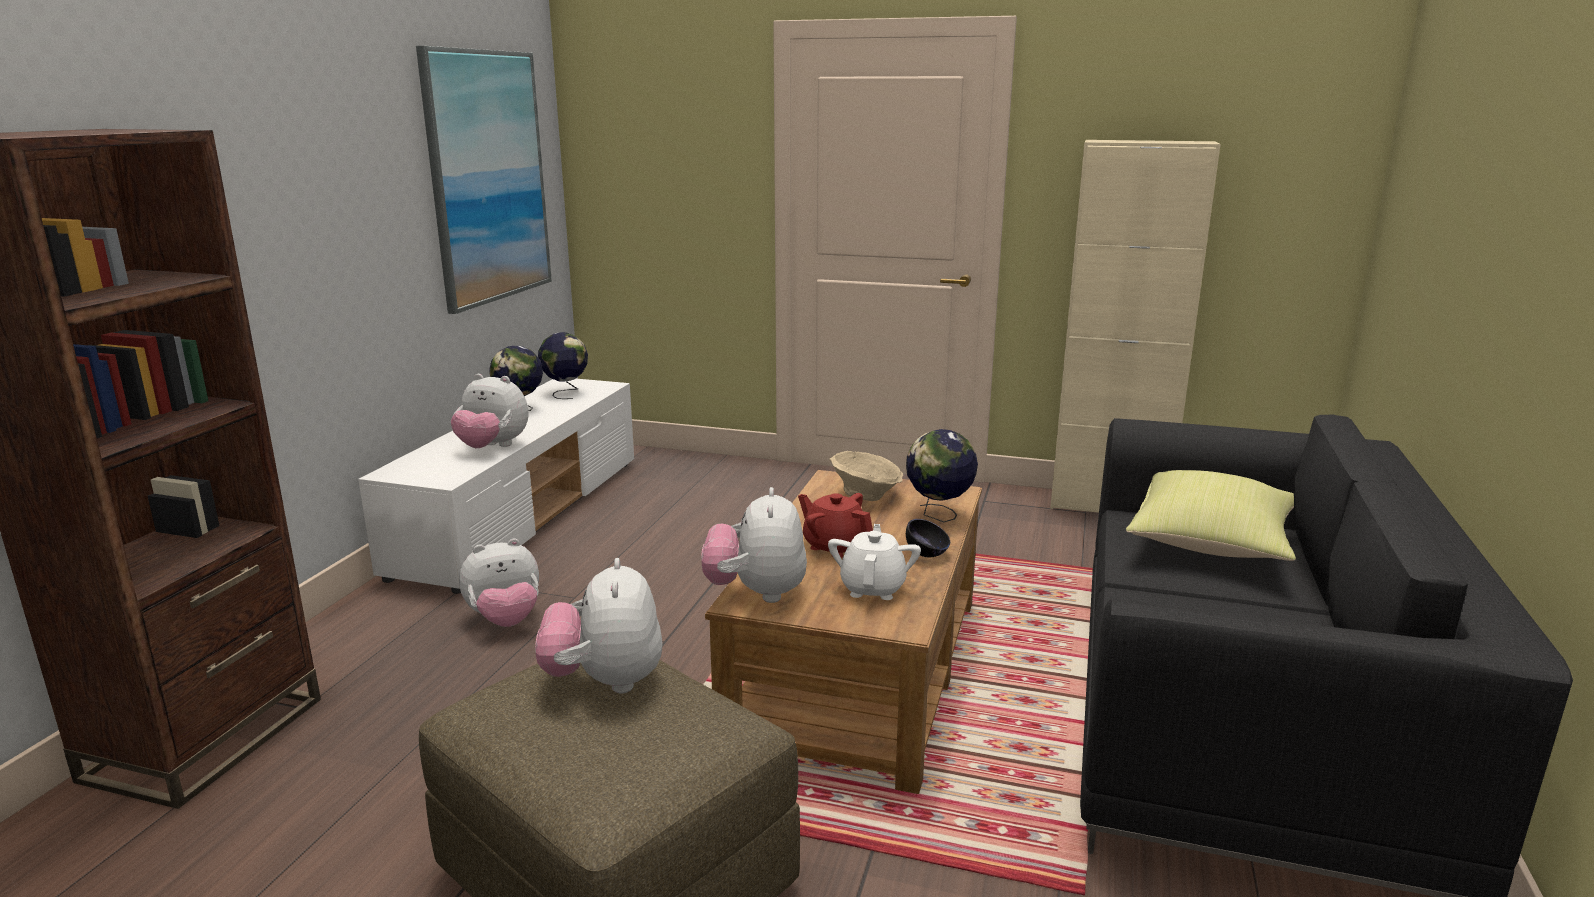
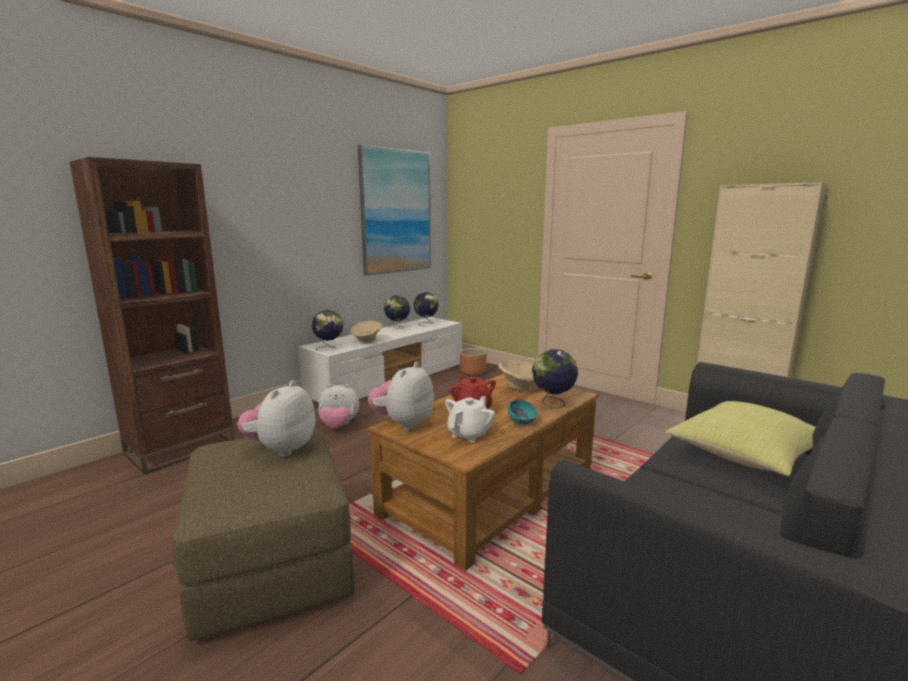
camera: 25 degrees right, 5 degrees down
plush toy [451,374,529,448] -> beige bowl [350,321,383,343]
black bowl [906,519,950,557] -> turquoise bowl [508,400,537,425]
none -> globe [312,310,343,351]
none -> brown planter [460,348,487,377]

